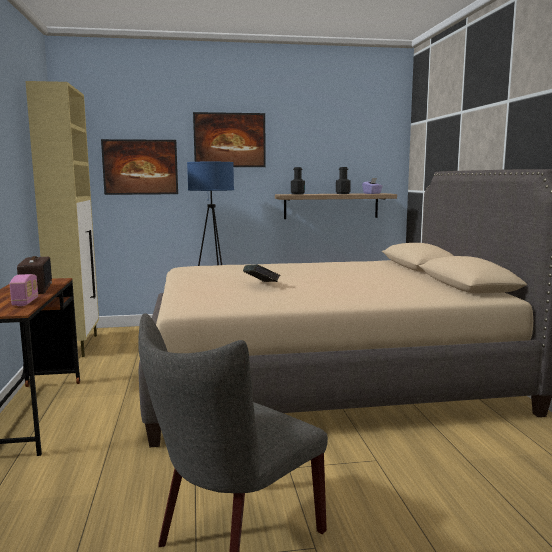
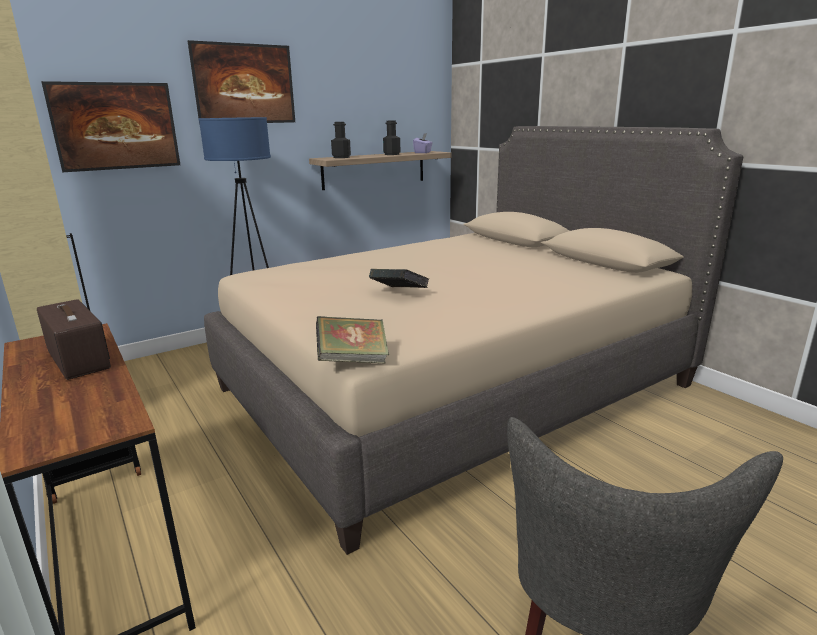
camera: 25 degrees left, 10 degrees up
radio [10,274,38,306] -> none
none -> book [316,316,389,364]

